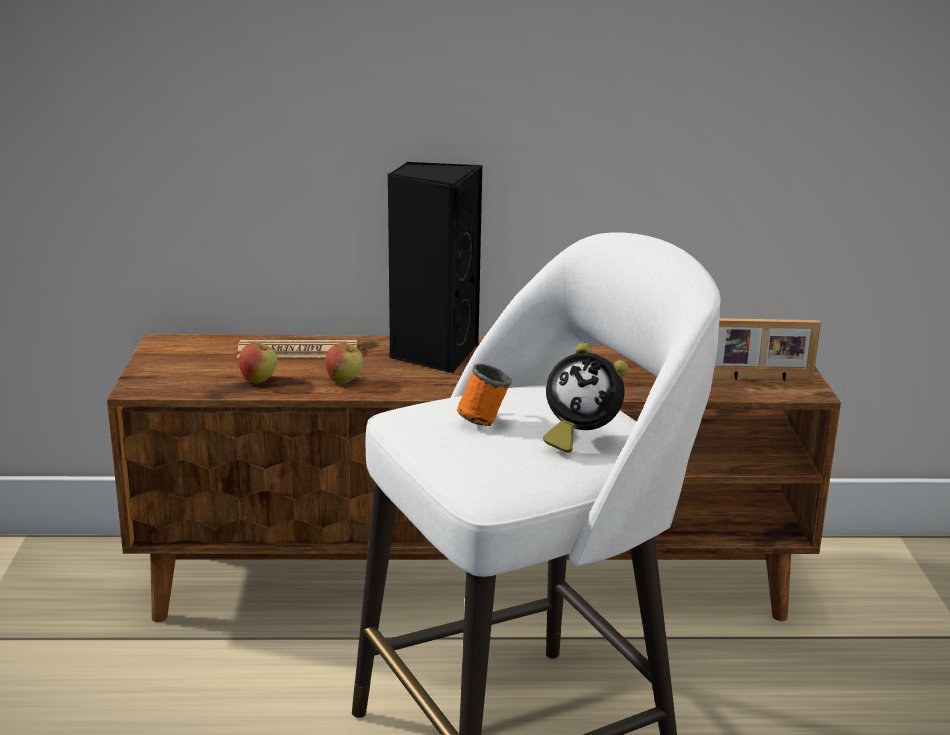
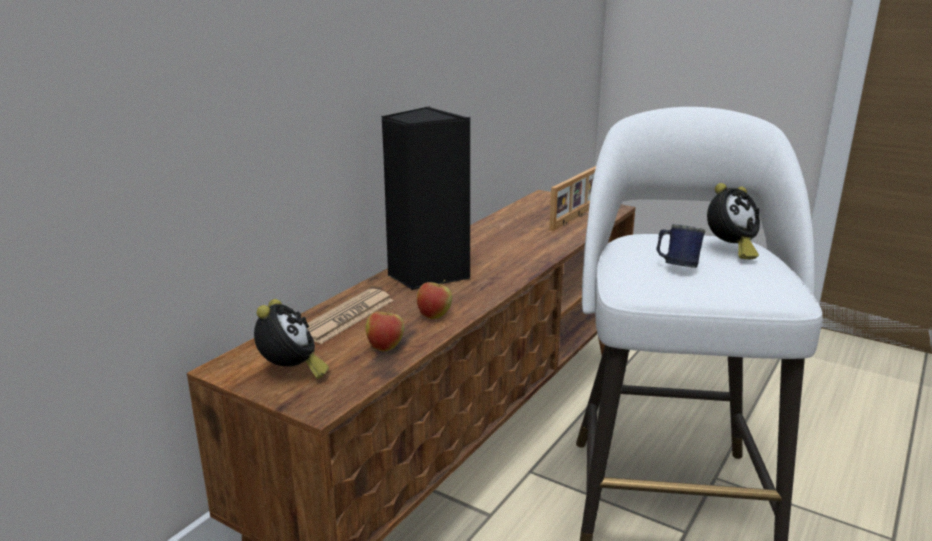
camera: 55 degrees left, 0 degrees up
orange mug [457,363,512,426] -> blue mug [657,224,705,268]
none -> alarm clock [254,299,329,379]

